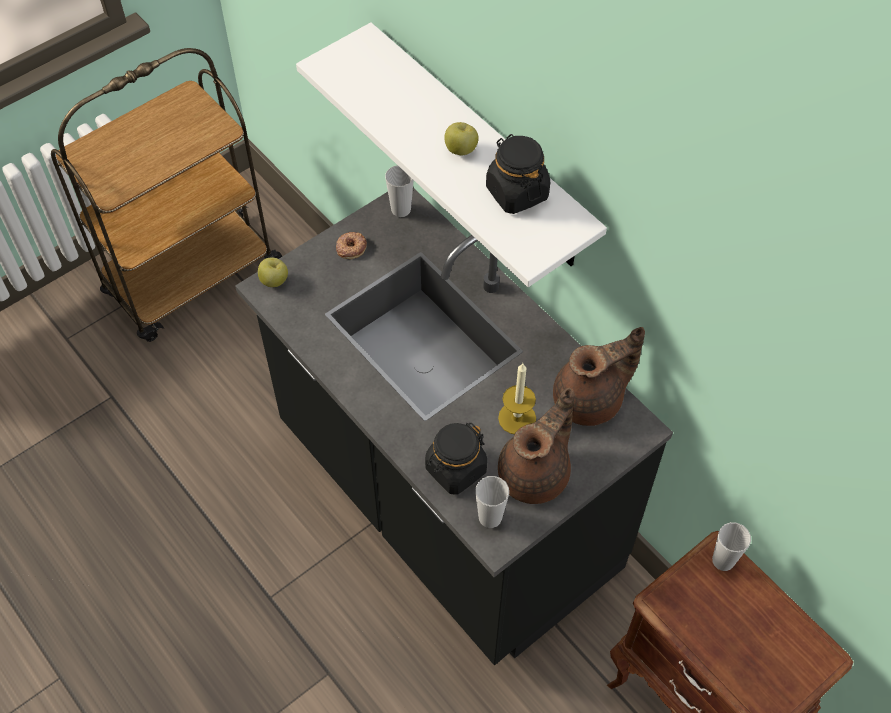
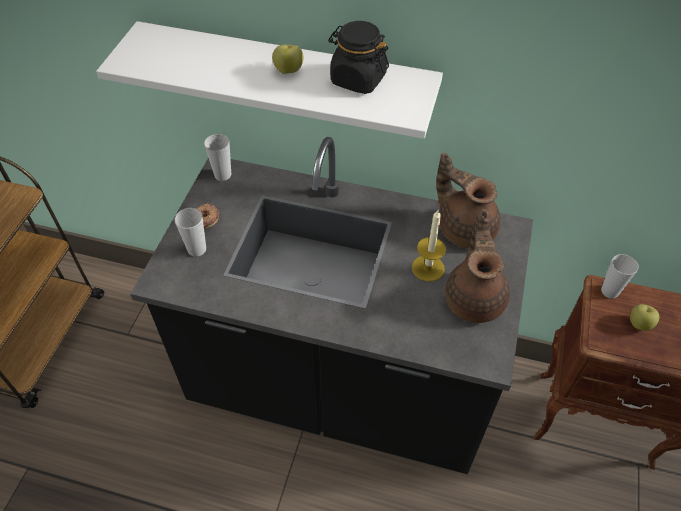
camera: 35 degrees left, 5 degrees down
apple [258,258,288,287] -> apple moved to [630,304,659,331]
black jar [425,423,487,495] -> none
cup [475,476,509,528] -> cup moved to [175,208,206,257]
brown teapot [553,327,645,426] -> brown teapot turned 75 degrees counterclockwise [436,152,500,249]

